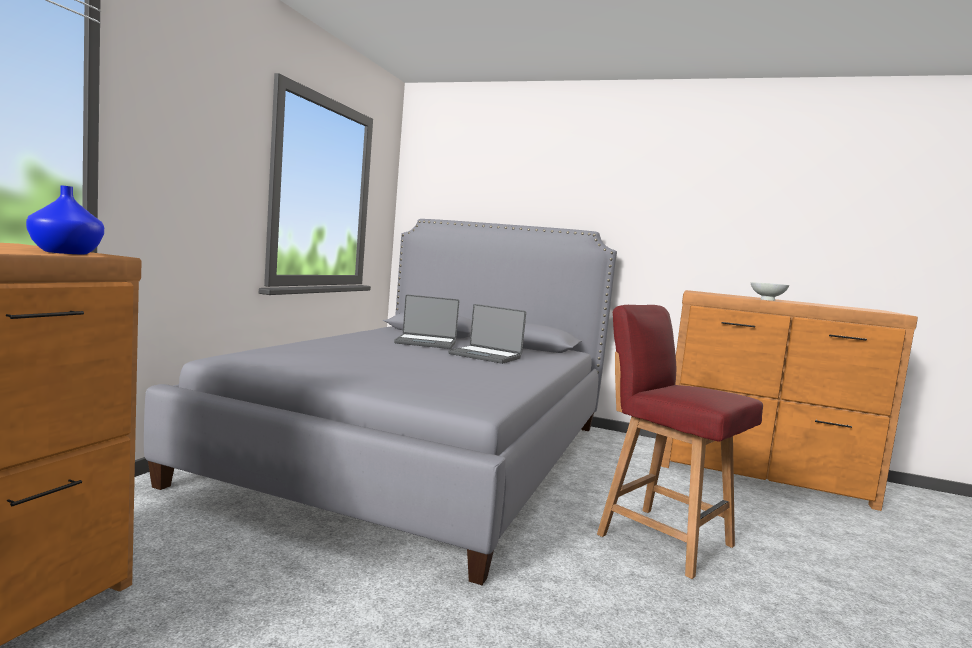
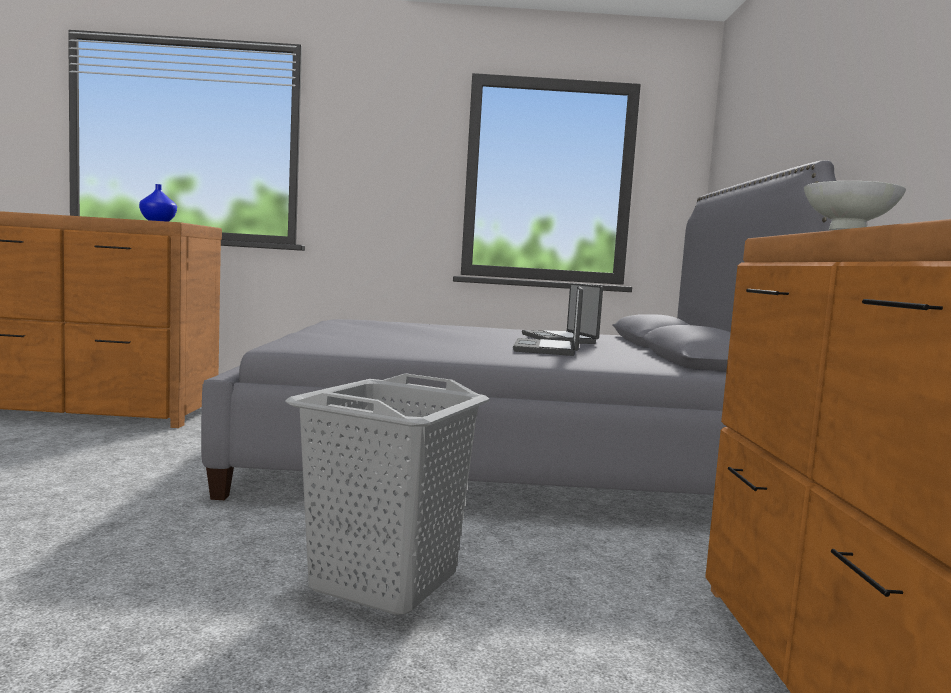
camera: 70 degrees right, 0 degrees up
red chair [597,305,763,579] -> grey laundry basket [285,373,489,615]

